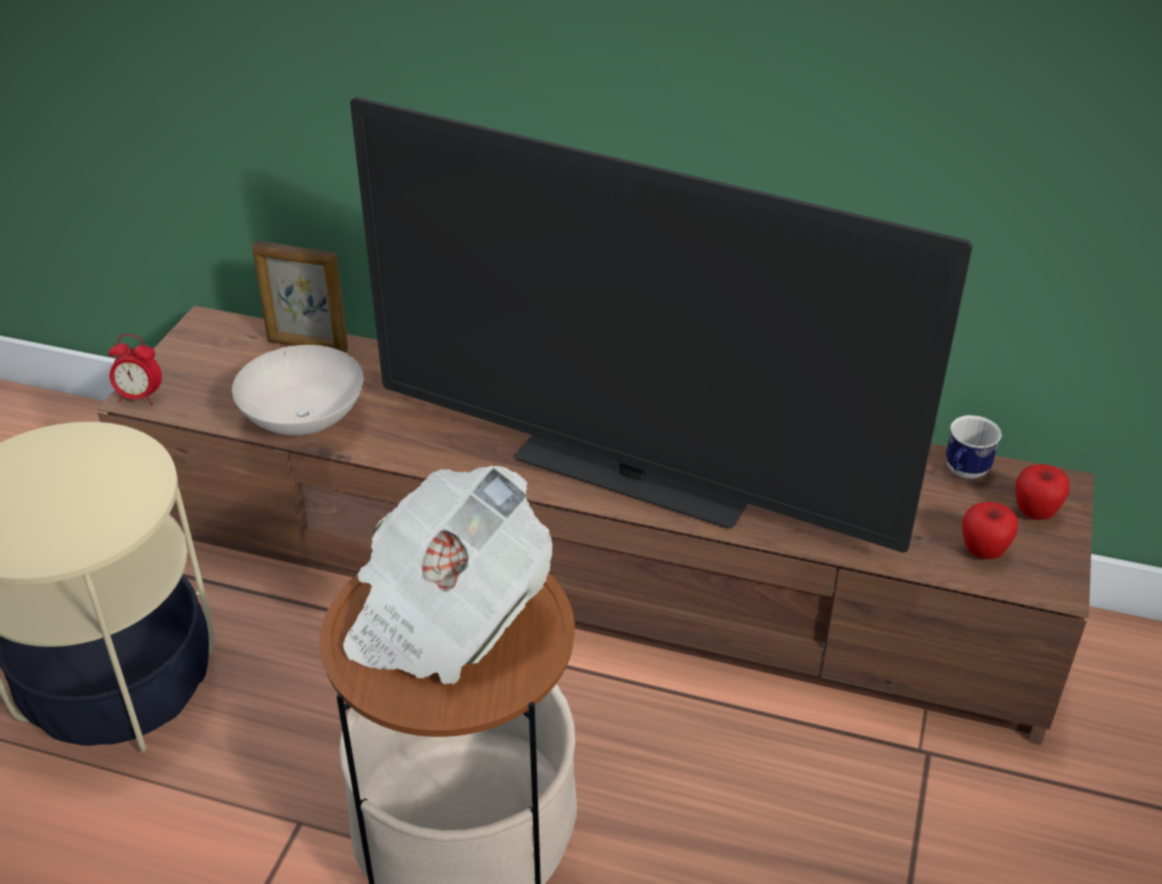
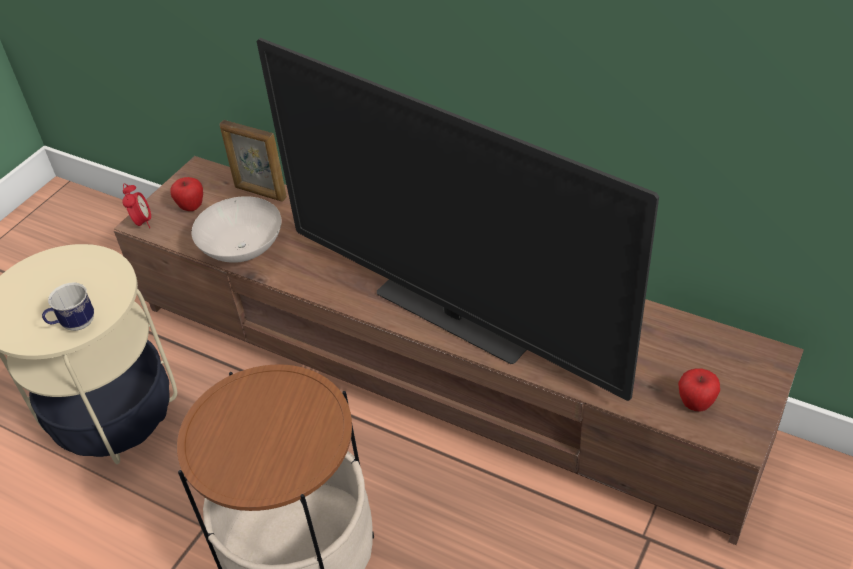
camera: 15 degrees right, 5 degrees up
alarm clock [108,334,162,405] -> alarm clock turned 120 degrees counterclockwise [122,183,151,228]
newspaper [343,466,552,684] -> none
mug [946,415,1001,479] -> mug moved to [42,282,94,331]
apple [1016,464,1069,520] -> apple moved to [171,177,203,211]

